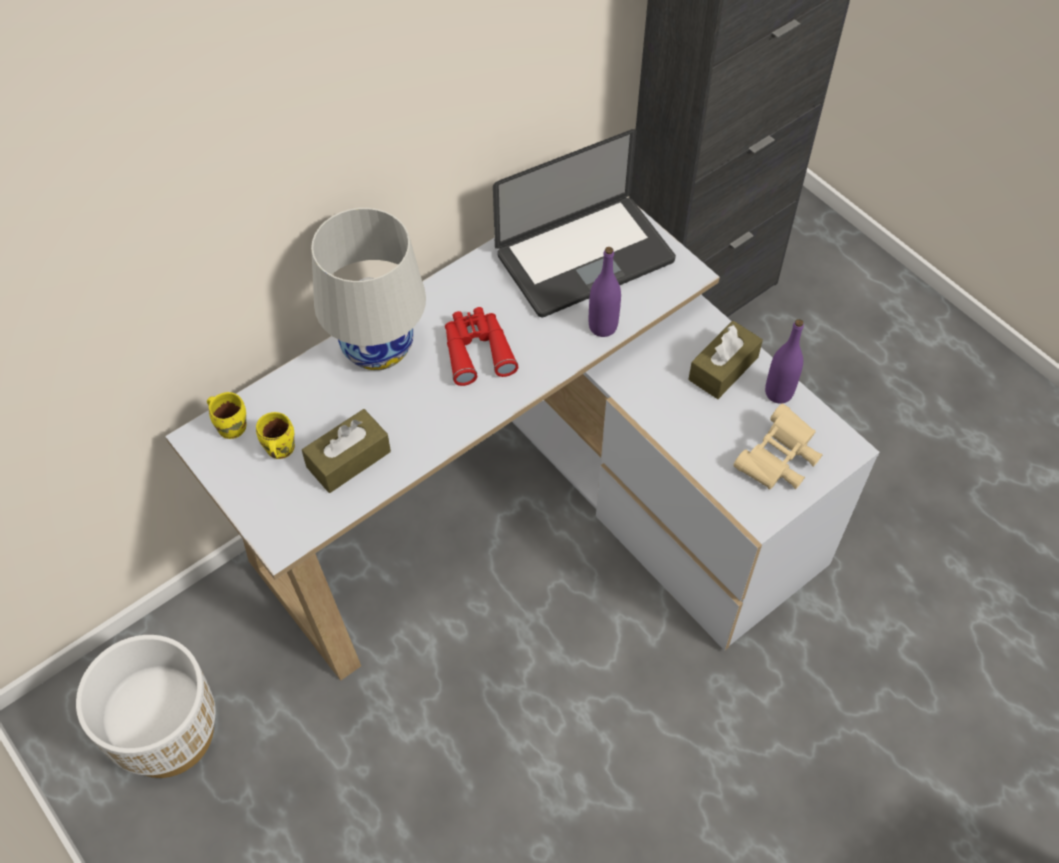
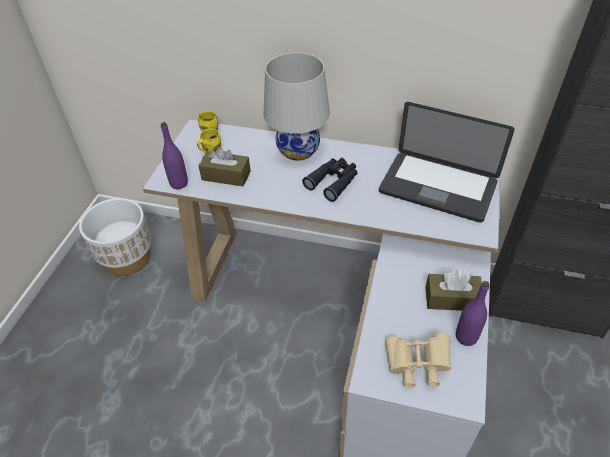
camera: 55 degrees right, 10 degrees down
red binoculars [445,307,518,386] -> black binoculars [302,158,358,202]
purple bottle [589,247,621,337] -> purple bottle moved to [161,122,188,189]

